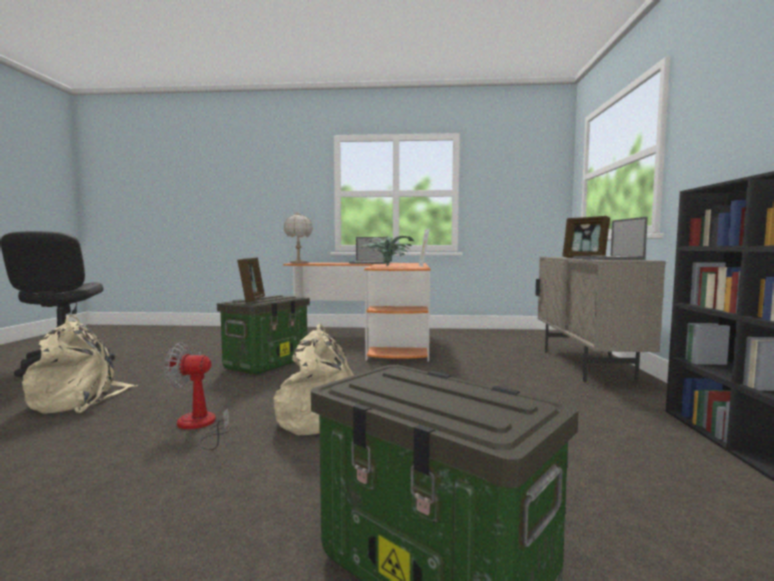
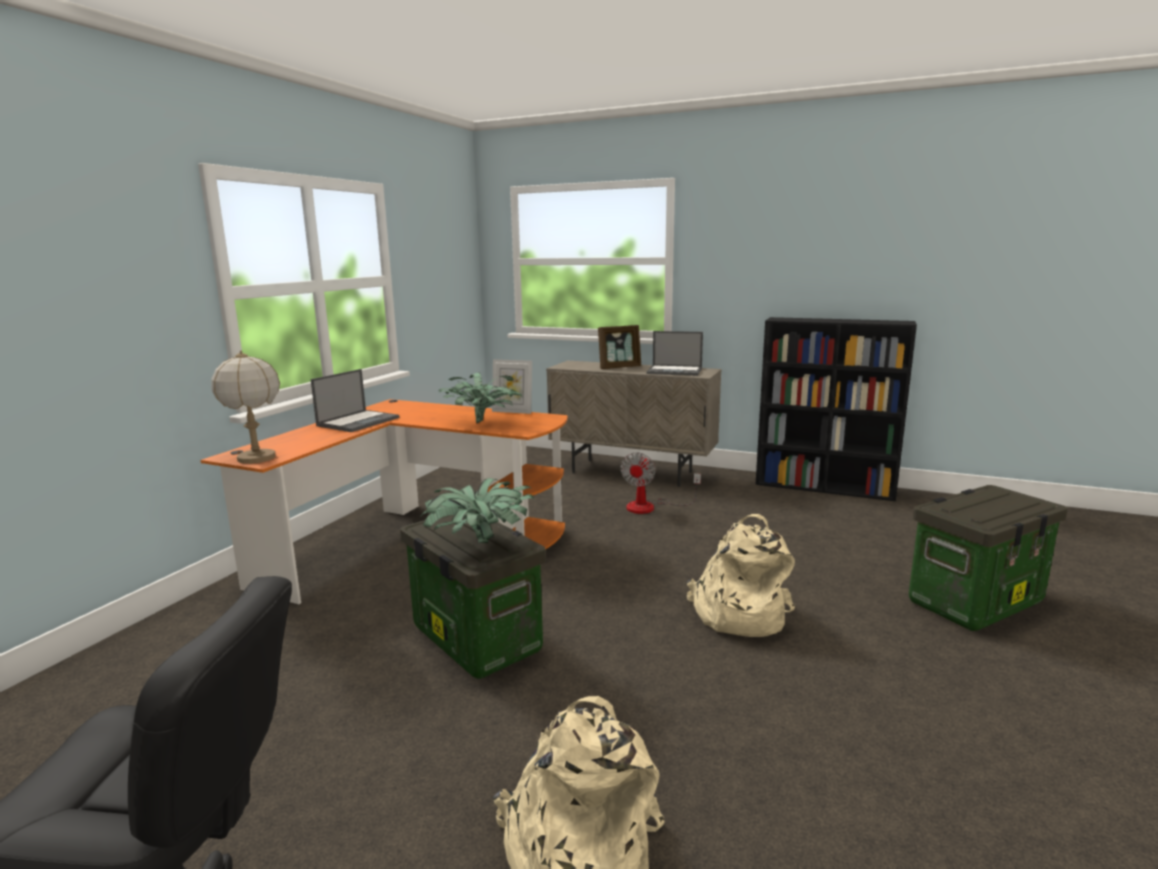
camera: 70 degrees left, 10 degrees up
fan [164,342,229,450] -> fan moved to [620,452,701,514]
picture frame [237,257,265,302] -> potted plant [420,478,534,543]

